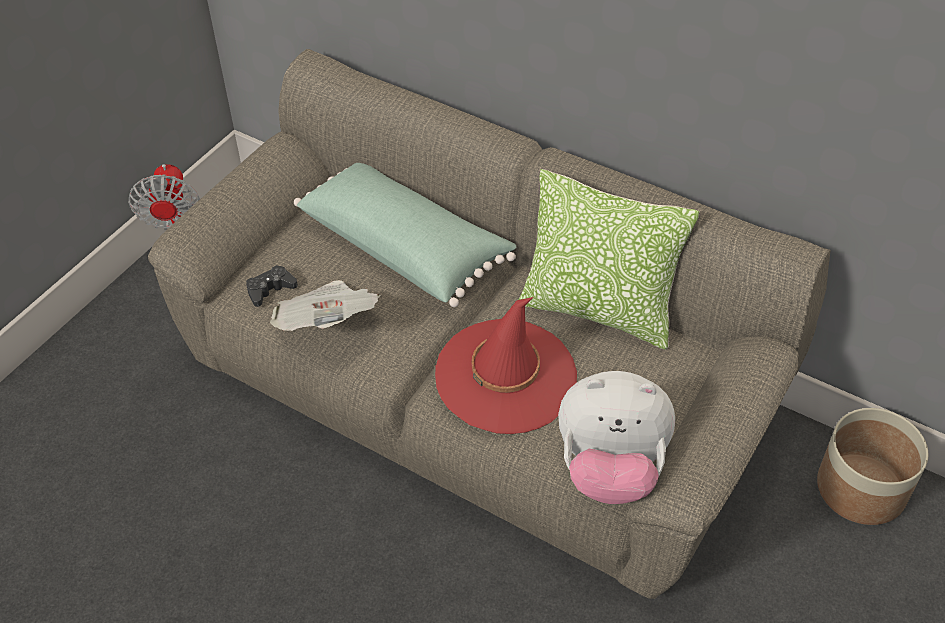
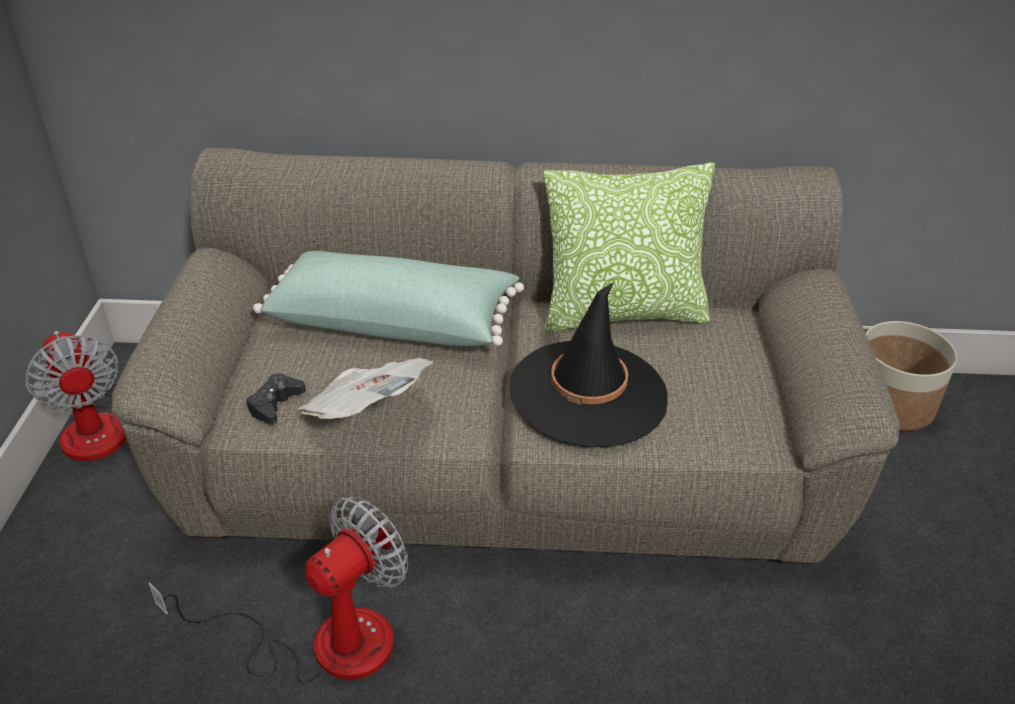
camera: 30 degrees left, 10 degrees down
red hat [435,297,577,434] -> black hat [510,282,668,447]
plush toy [558,371,675,504] -> none
none -> fan [149,497,408,684]

